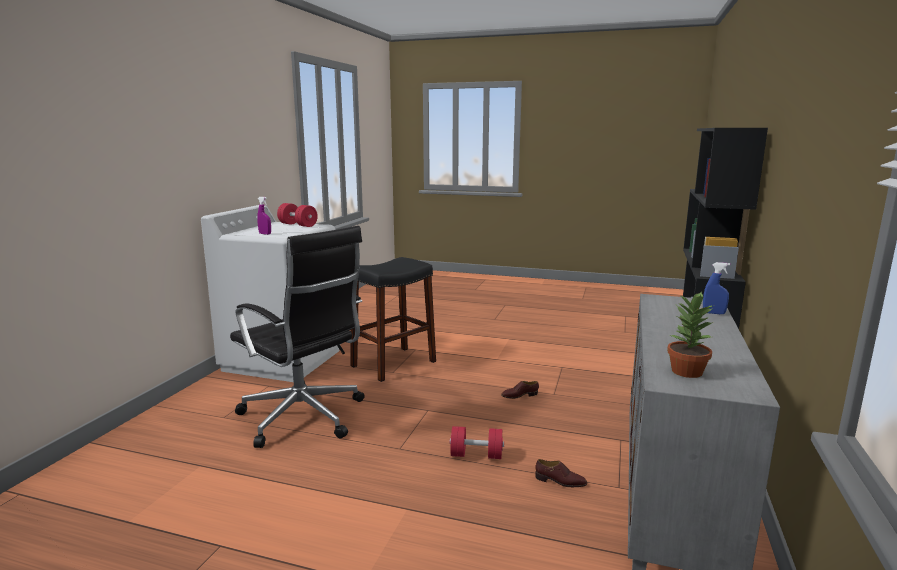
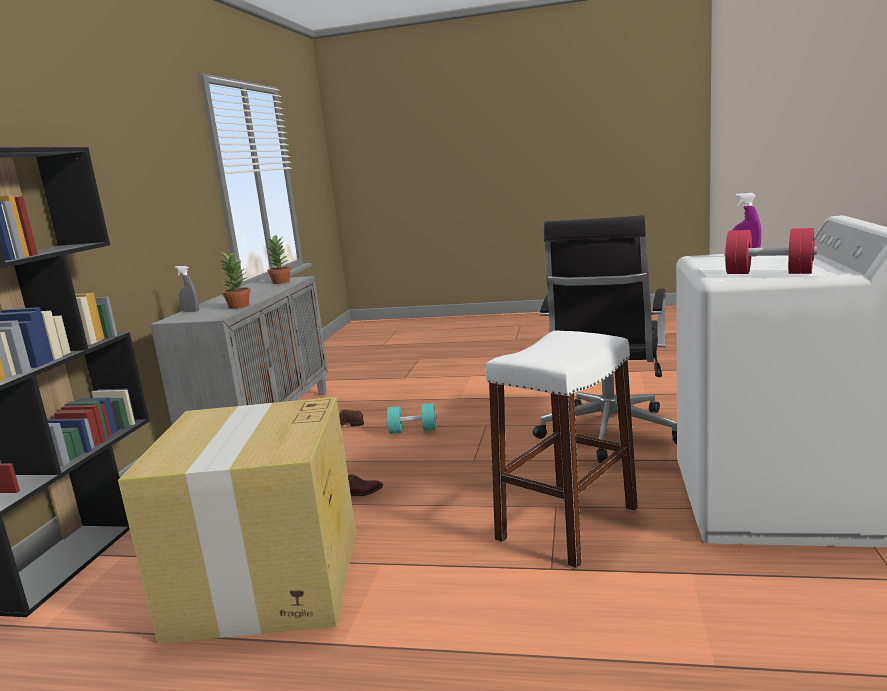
camera: 175 degrees right, 0 degrees up
black office chair [230,226,365,448] -> black office chair turned 105 degrees counterclockwise [533,215,677,463]
black stool [351,257,436,382] -> white stool [486,331,638,568]
red dumbbell [450,426,504,459] -> turquoise dumbbell [387,403,437,434]
blue spray bottle [703,262,730,314] -> grey spray bottle [175,266,199,312]
none -> cardboard box [118,397,356,644]
none -> potted plant [220,252,250,309]

